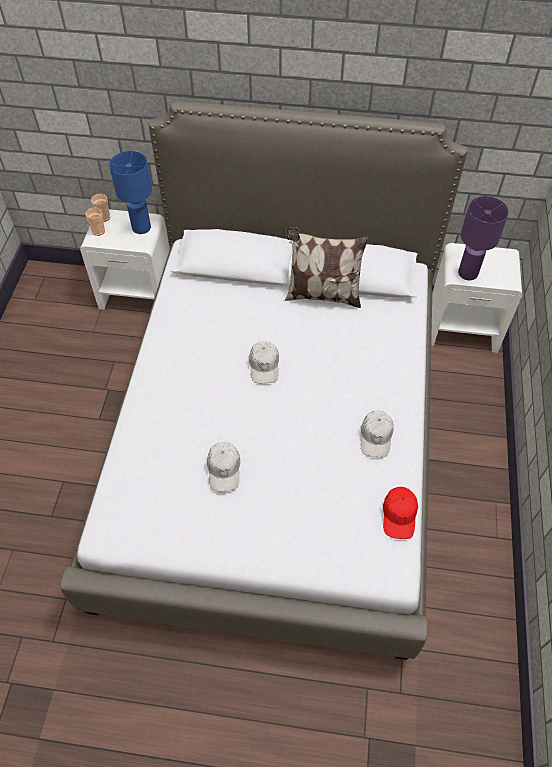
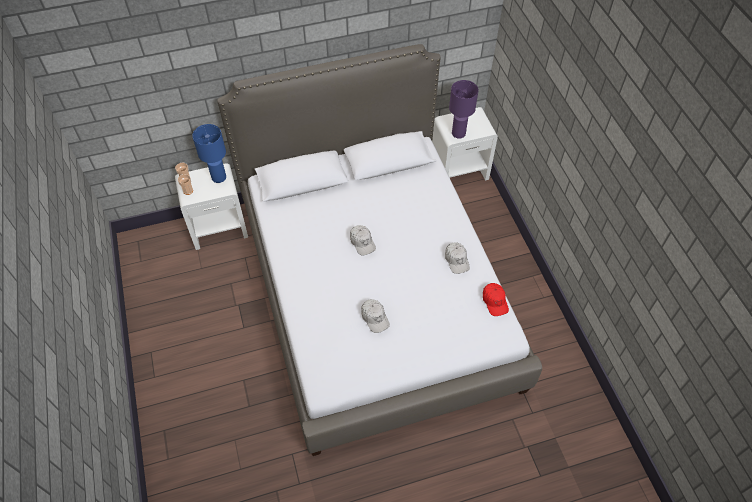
camera: 25 degrees left, 0 degrees up
pillow [285,227,369,308] -> none

